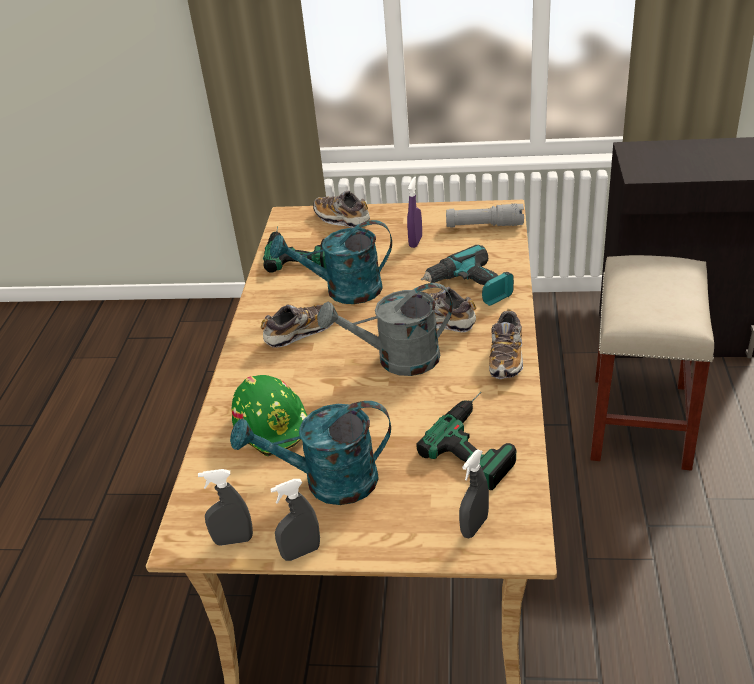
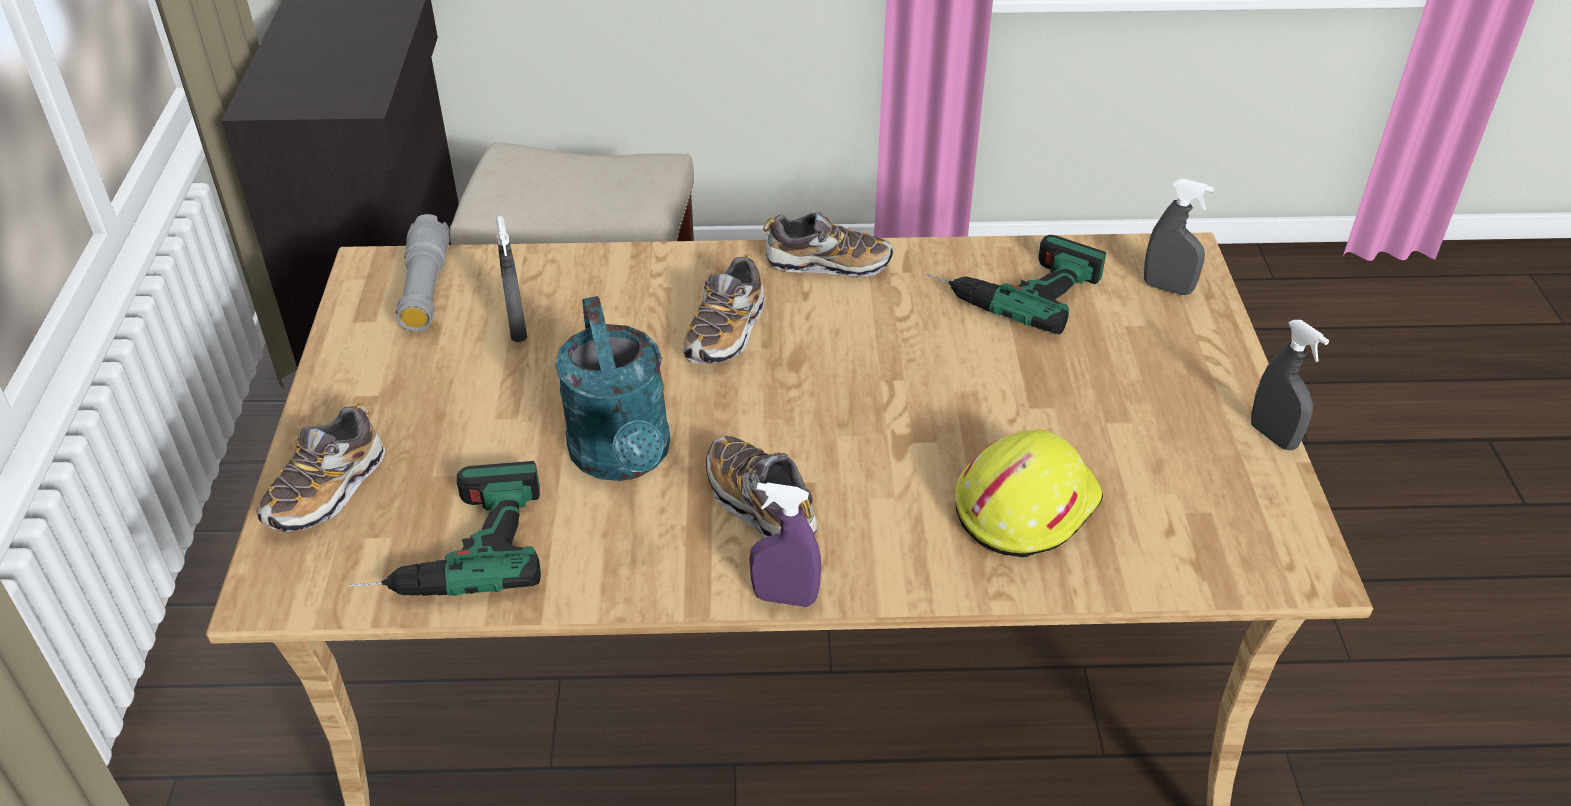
camera: 100 degrees left, 5 degrees up
grey spray bottle [198,469,253,546] -> grey spray bottle moved to [496,216,527,342]
turquoise watering can [230,401,391,505] -> none
green hard hat [232,375,307,456] -> yellow hard hat [955,429,1103,558]
grey watering can [318,283,453,376] -> none
purple spray bottle [407,176,422,248] -> purple spray bottle moved to [749,482,821,607]
power drill [421,245,514,306] -> none

